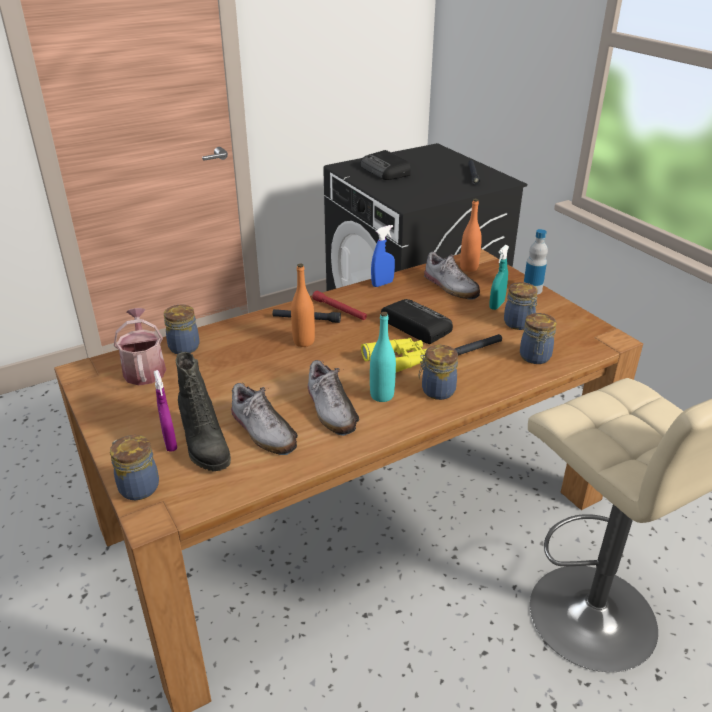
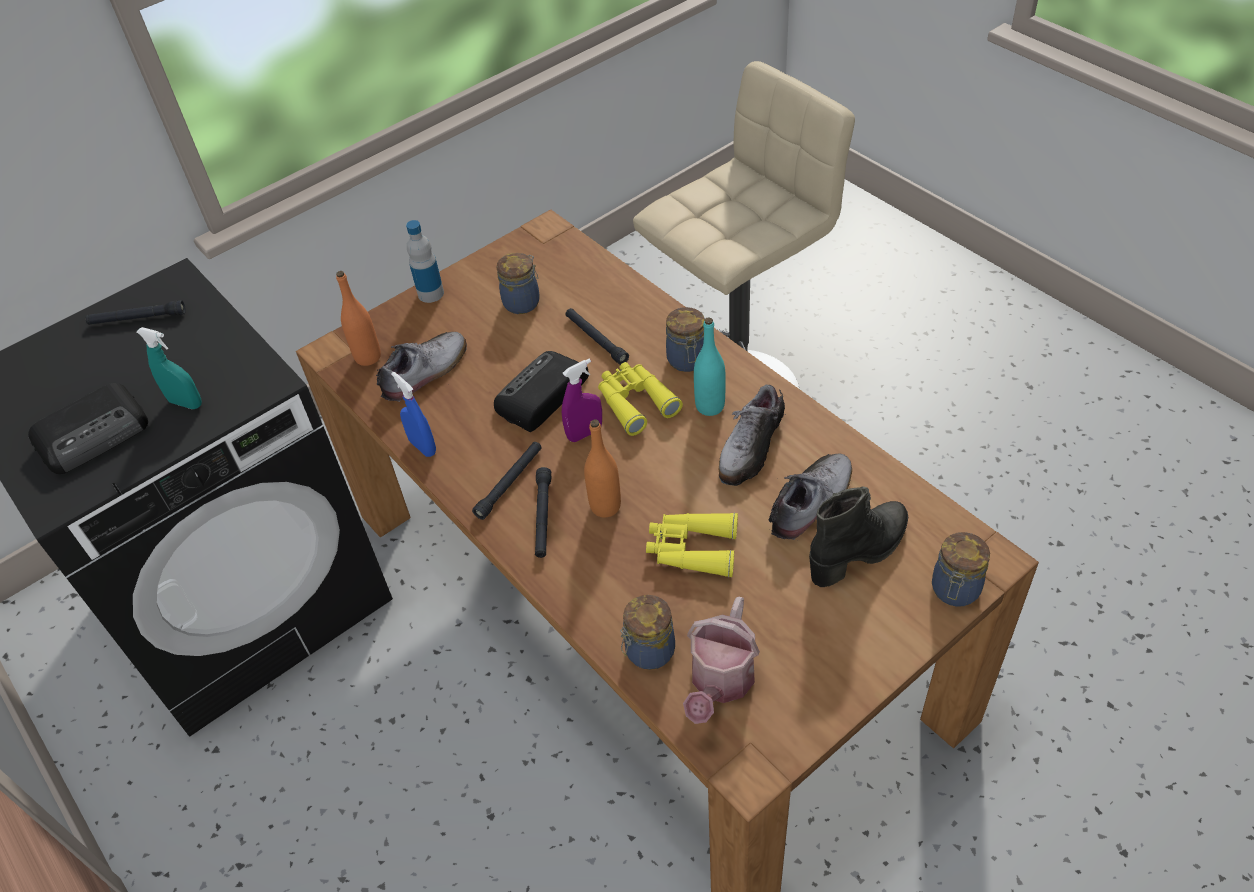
camera: 95 degrees left, 15 degrees up
watering can [114,308,166,385] -> watering can turned 45 degrees counterclockwise [683,597,760,724]
purple spray bottle [154,370,177,452] -> purple spray bottle moved to [562,358,602,442]
shoe [308,360,359,436] -> shoe turned 150 degrees clockwise [718,385,785,486]
red flashlight [312,291,367,320] -> black flashlight [472,442,542,520]
turquoise spray bottle [489,245,509,310] -> turquoise spray bottle moved to [137,327,202,409]
jar [520,313,557,364] -> none
none -> yellow binoculars [646,513,738,577]

